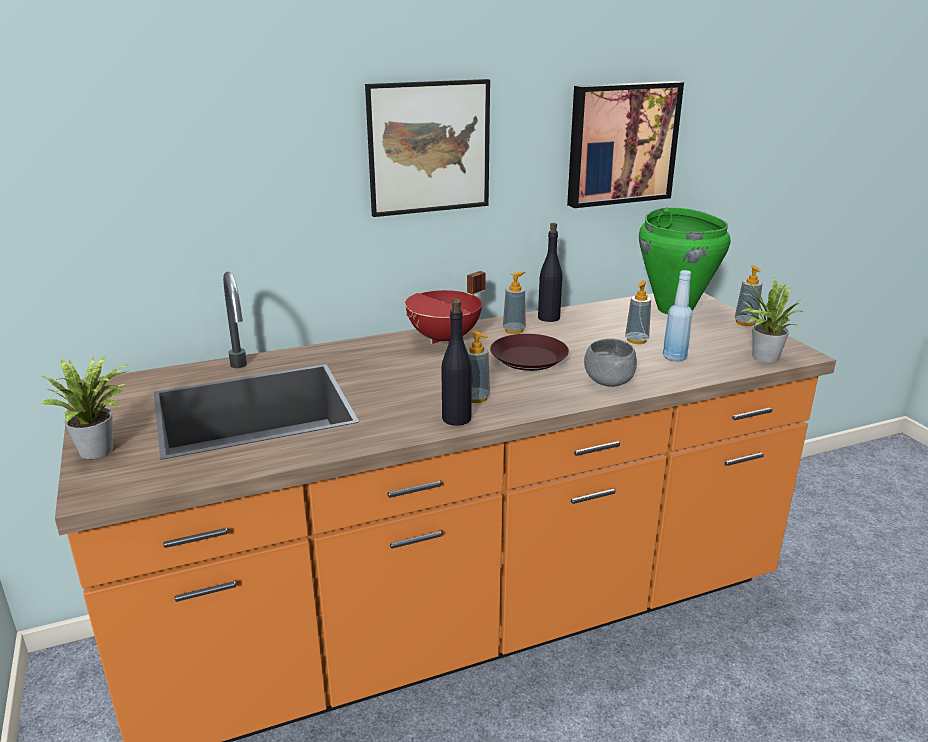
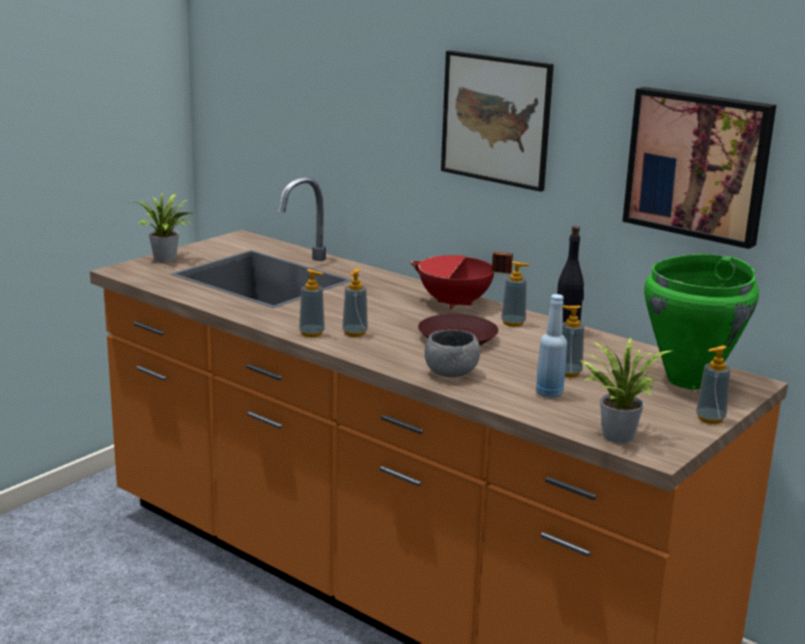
camera: 60 degrees right, 5 degrees down
black bottle [441,299,473,426] -> soap dispenser [299,269,325,337]

